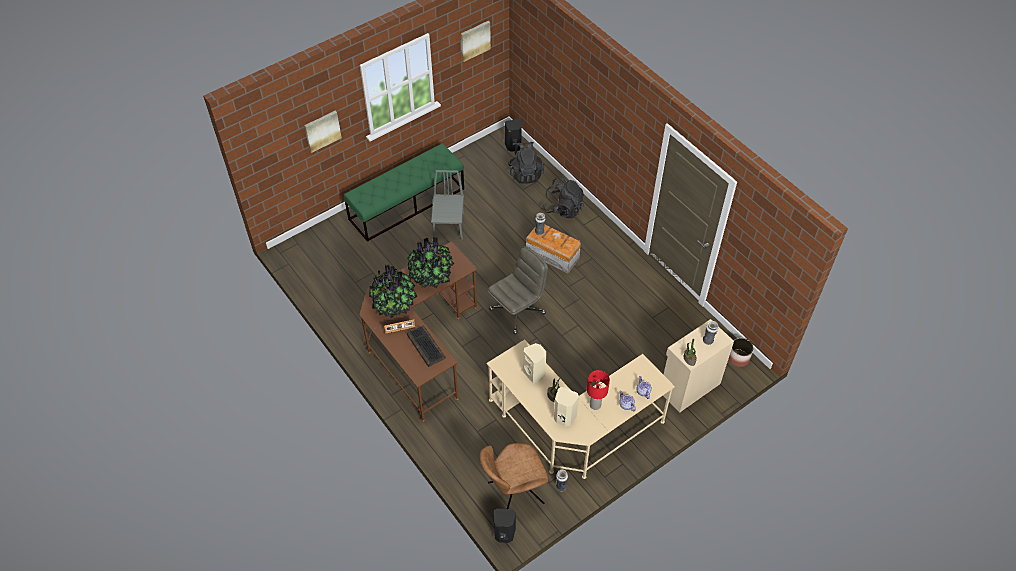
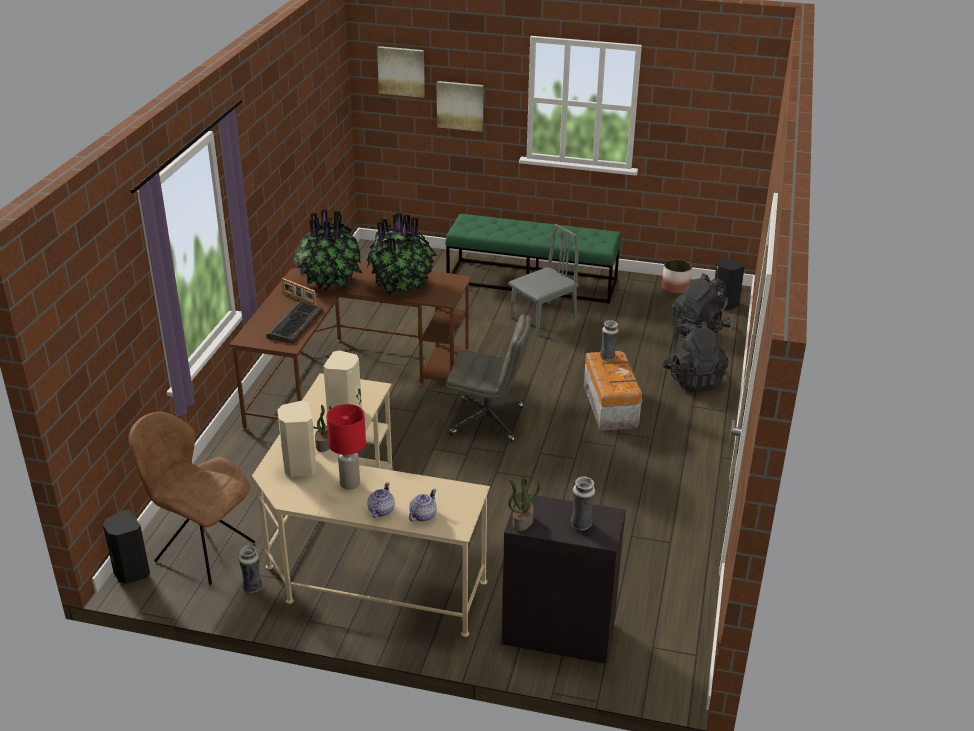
camera: 50 degrees right, 20 degrees down
picture [461,21,491,62] -> picture moved to [377,46,425,98]
beige cabinet [663,319,734,413] -> black cabinet [502,492,626,664]
planter [729,338,754,367] -> planter moved to [662,259,692,294]

